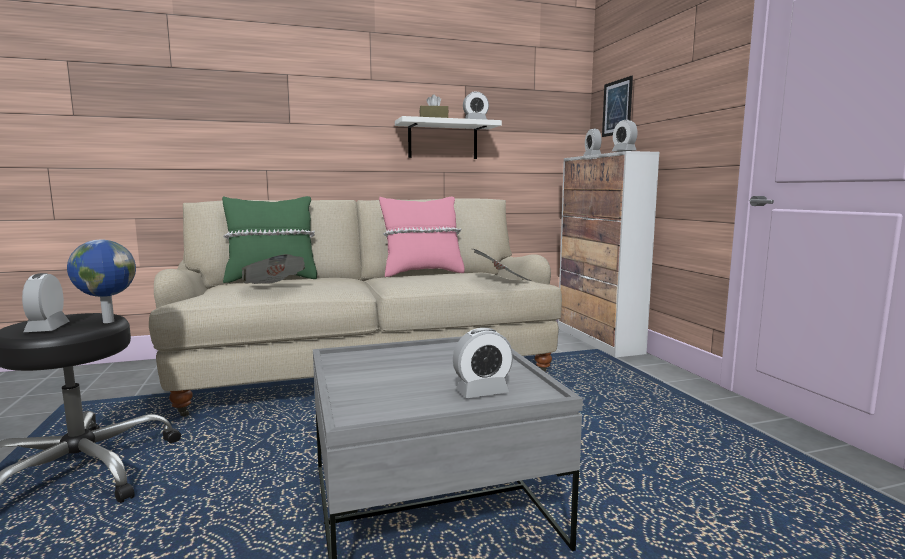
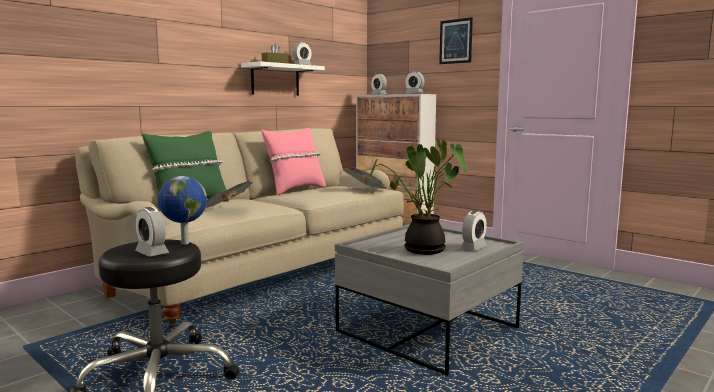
camera: 30 degrees left, 0 degrees up
picture [602,76,633,137] -> picture moved to [439,17,473,64]
none -> potted plant [369,139,467,255]

